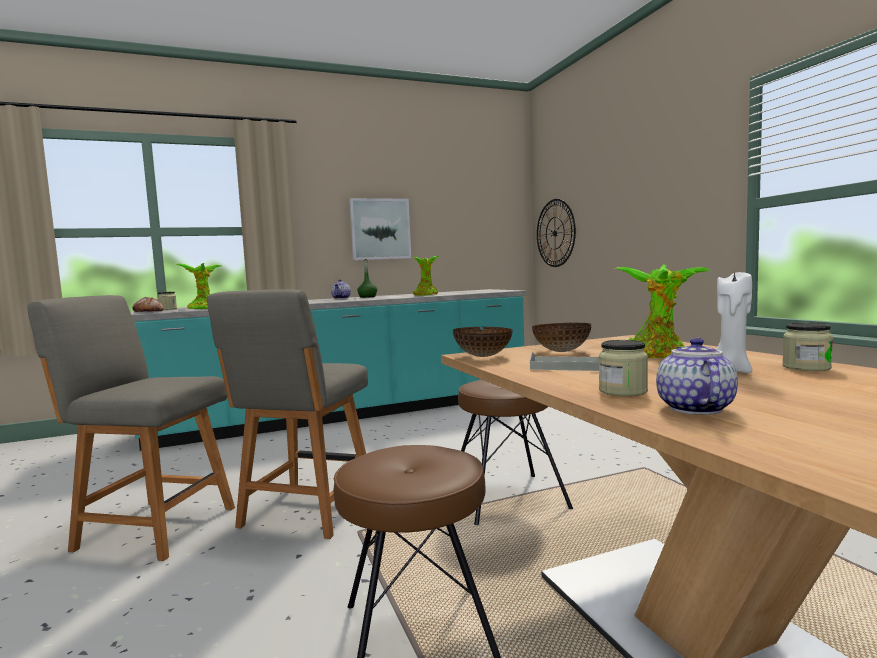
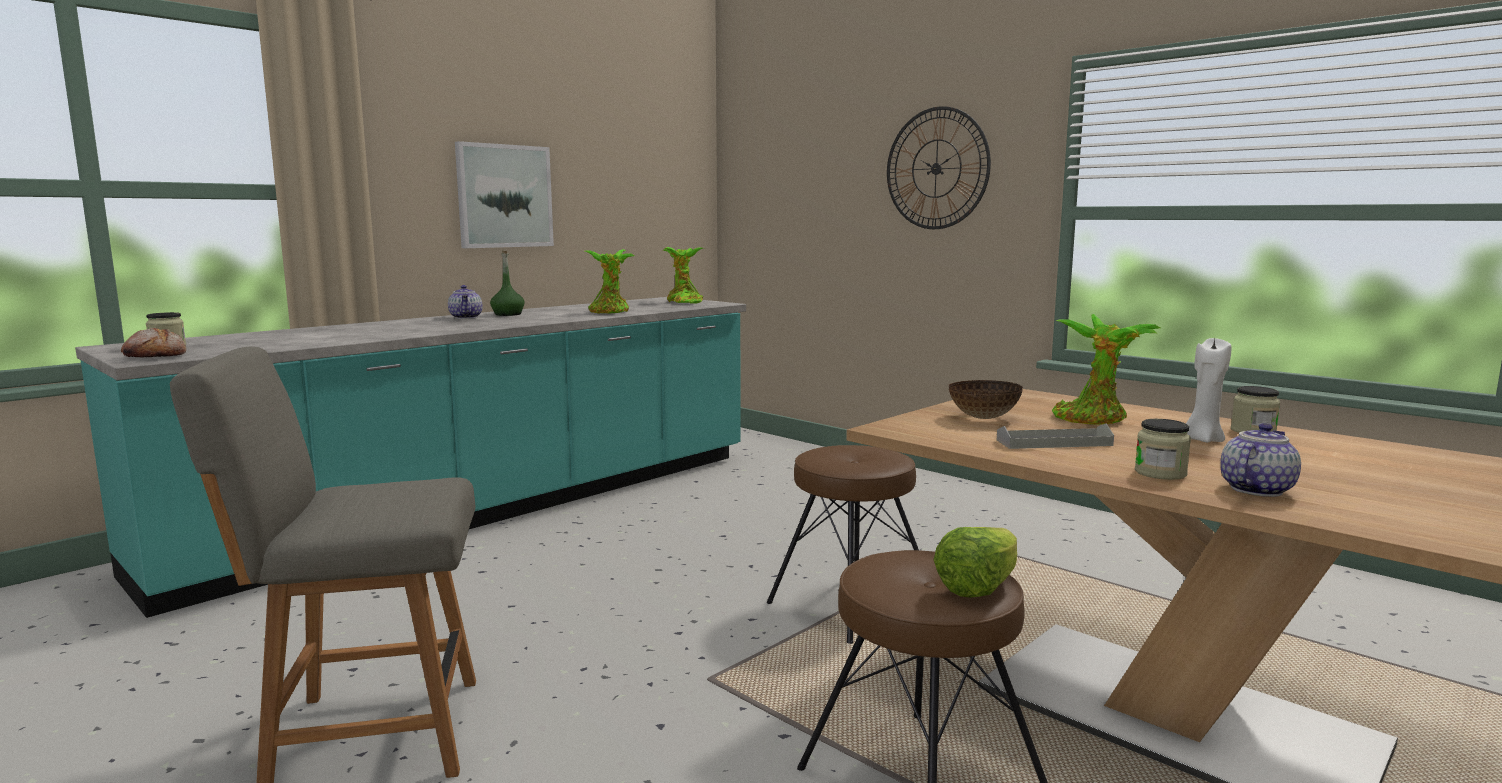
camera: 25 degrees left, 5 degrees up
potted plant [176,263,221,309] -> potted plant moved to [663,247,703,303]
grey chair [207,289,368,539] -> none
bowl [453,327,513,357] -> none
wall clock [537,199,576,267] -> wall clock moved to [887,106,991,229]
teapot [656,338,738,415] -> teapot turned 60 degrees clockwise [1220,423,1301,497]
none -> lettuce [934,527,1017,598]

